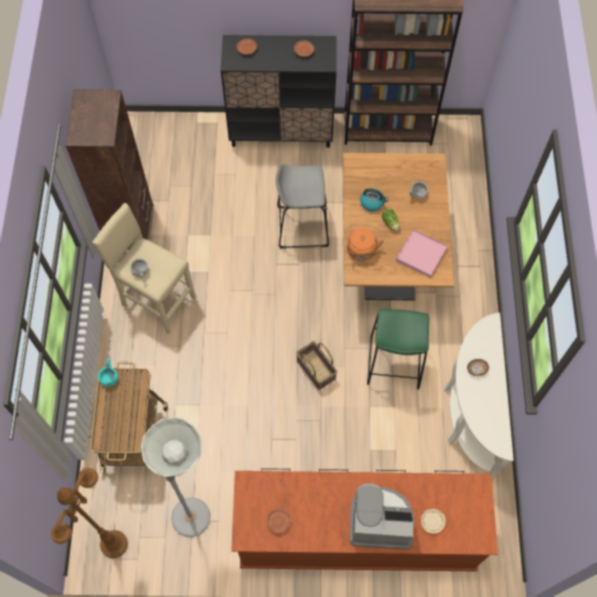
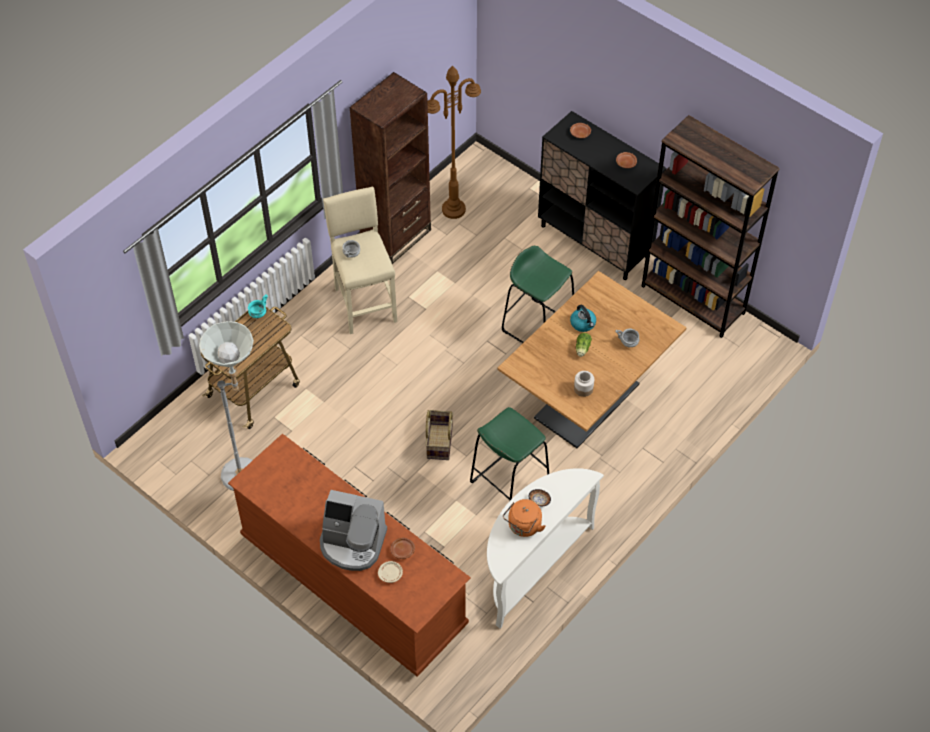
camera: 40 degrees right, 10 degrees down
brown floor lamp [51,468,128,558] -> brown floor lamp moved to [427,66,481,219]
brown plate [266,509,291,534] -> brown plate moved to [390,538,415,559]
grey stool [276,164,329,249] -> green stool [502,246,574,343]
orange kettle [347,228,384,261] -> orange kettle moved to [503,499,546,537]
coffee machine [349,484,414,550] -> coffee machine turned 150 degrees clockwise [320,490,387,571]
pink tray [396,230,448,278] -> jar [574,371,594,397]

